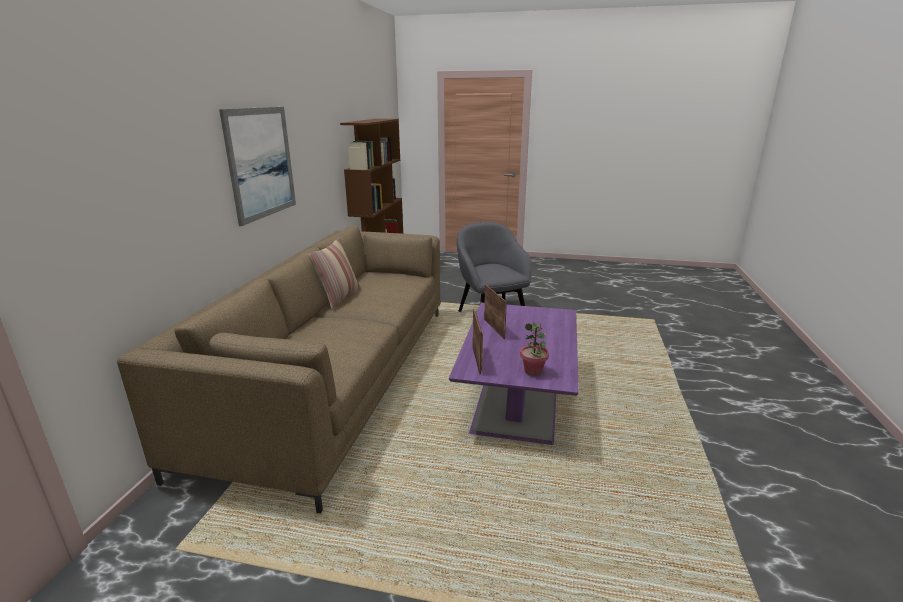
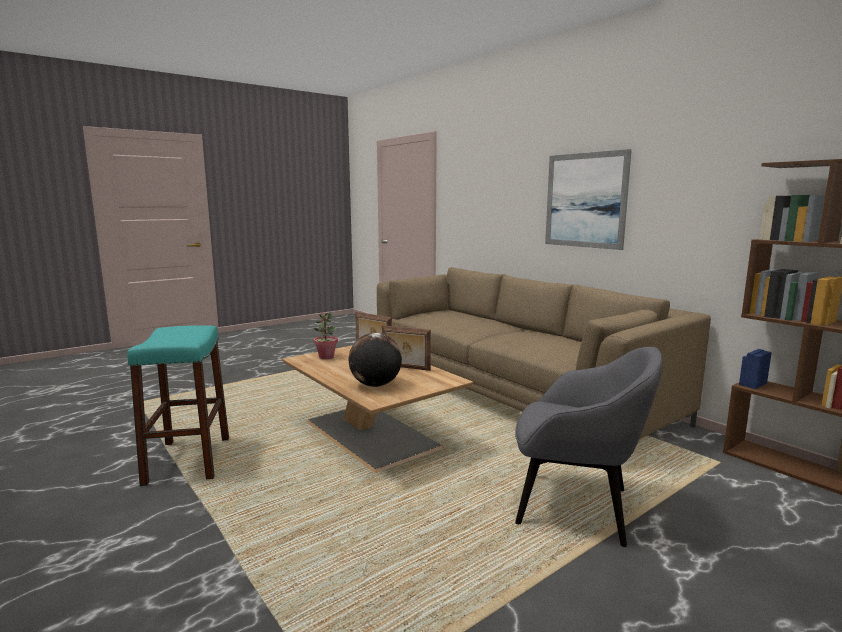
camera: 130 degrees right, 10 degrees down
pillow [308,238,360,310] -> none
purple coffee table [449,303,579,445] -> brown coffee table [282,345,473,473]
none -> turquoise stool [127,325,229,486]
none -> globe [349,333,402,387]

